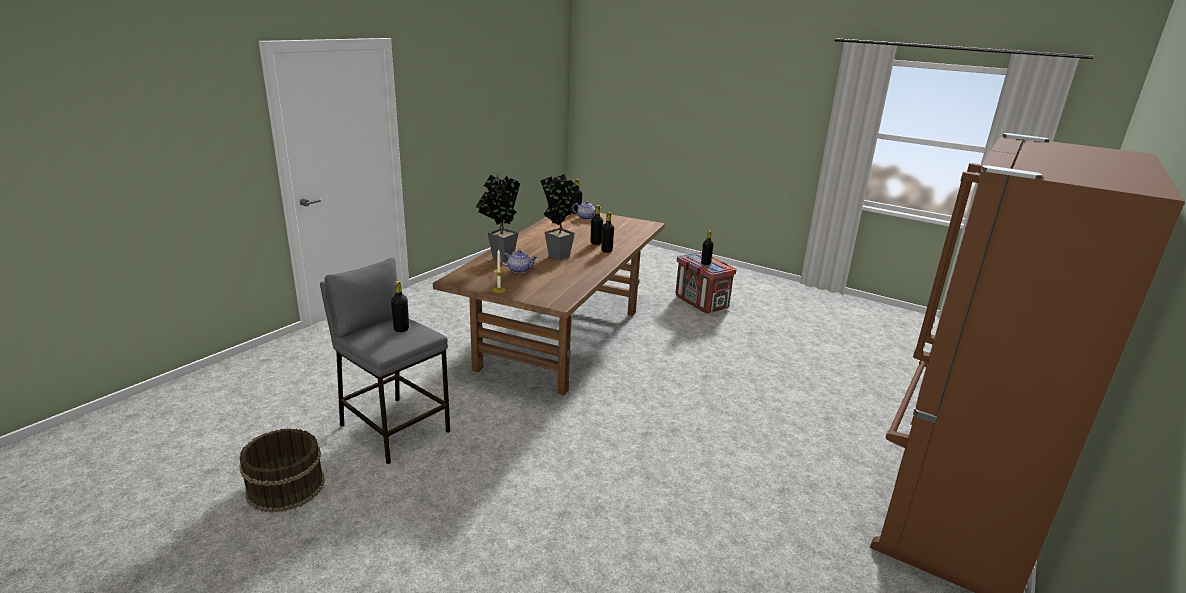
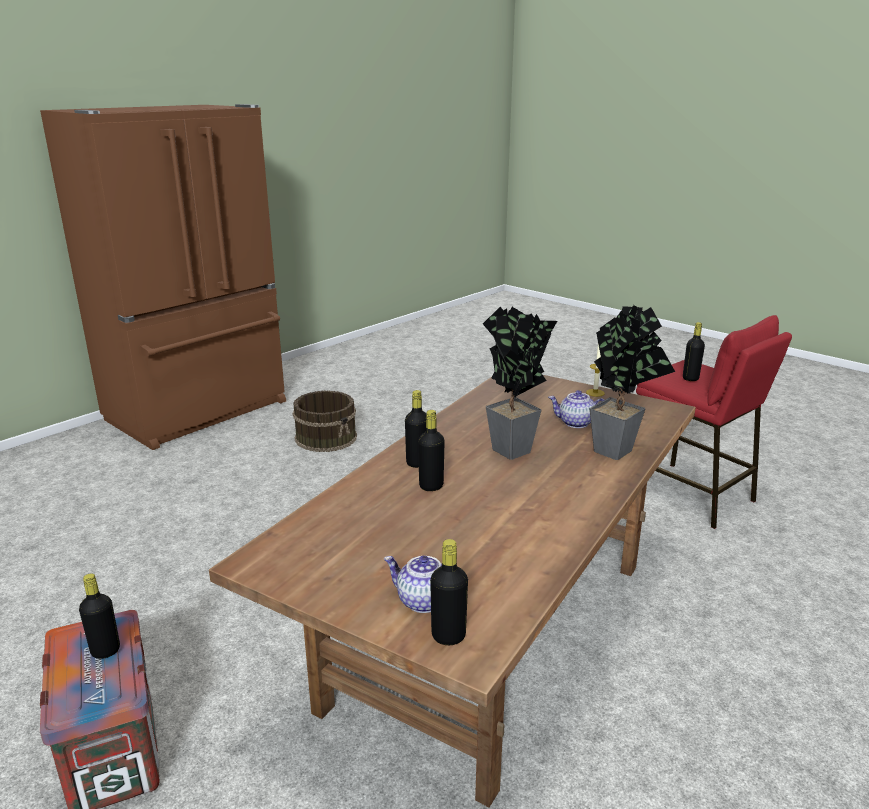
camera: 170 degrees left, 0 degrees up
brown bucket [240,428,325,513] -> brown bucket moved to [292,390,357,452]
grey stool [320,258,450,464] -> red stool [636,315,792,529]

